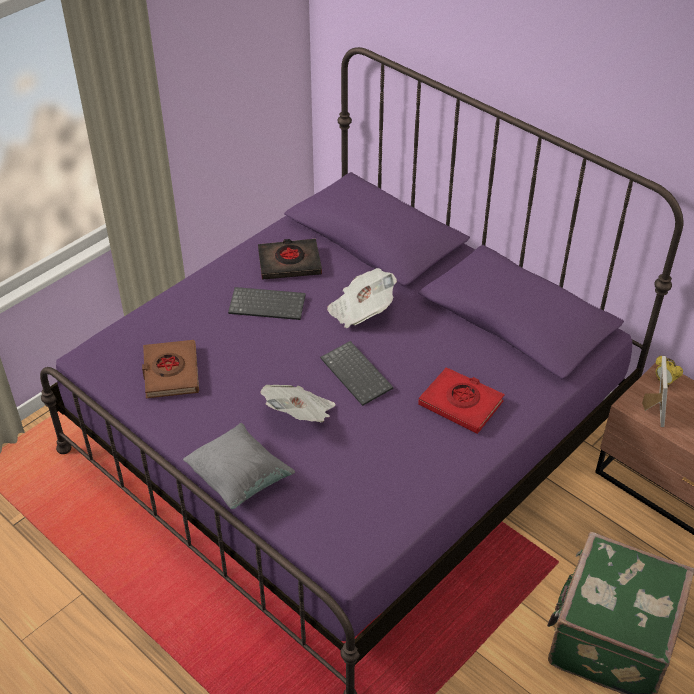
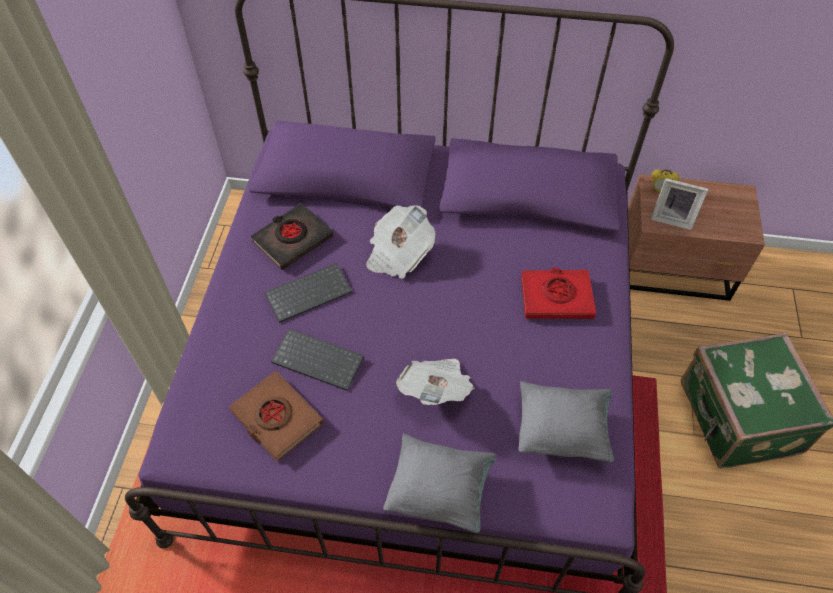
camera: 35 degrees left, 10 degrees up
keyboard [320,341,393,406] -> keyboard moved to [271,329,364,391]
picture frame [642,356,668,427] -> picture frame turned 135 degrees clockwise [651,178,708,230]
none -> grey pillow [518,381,614,462]

